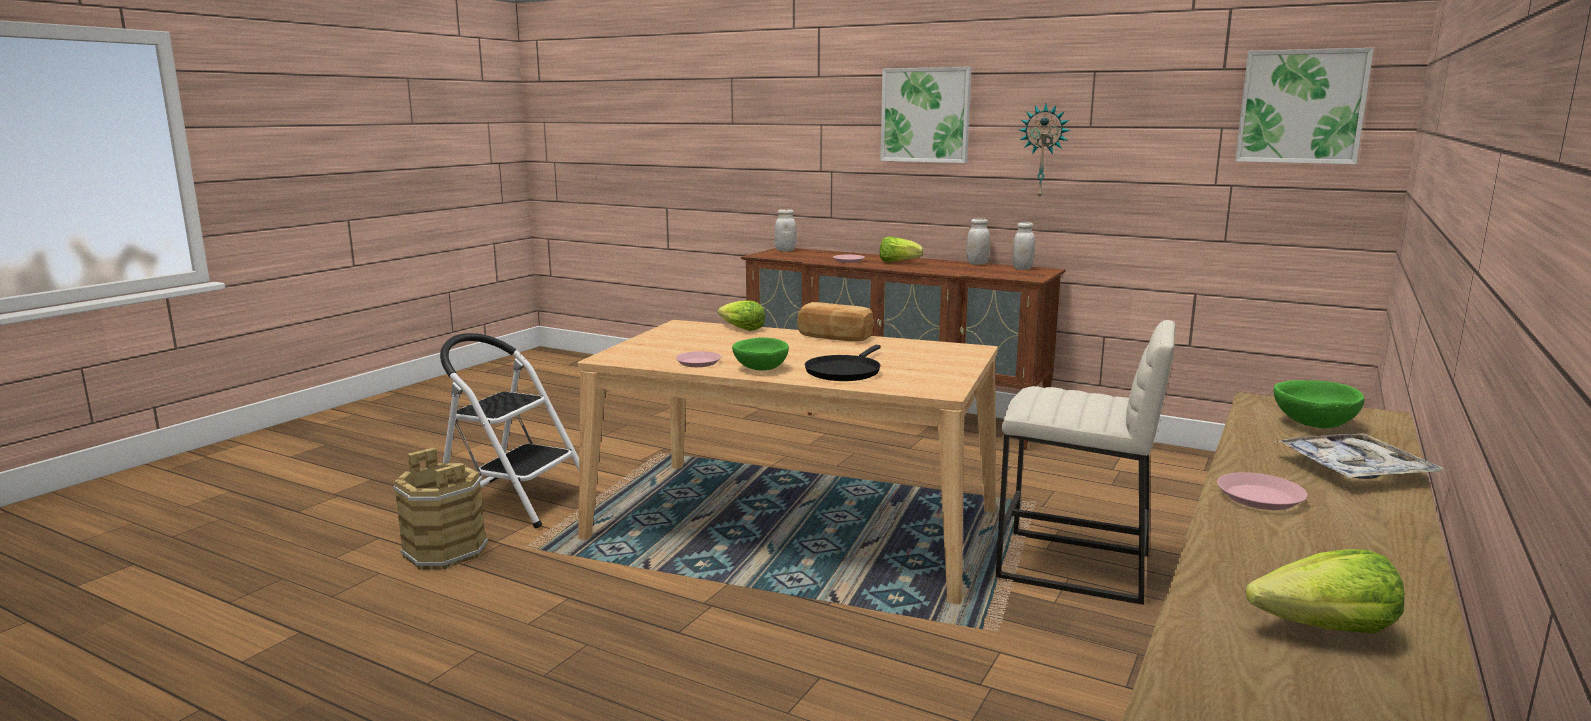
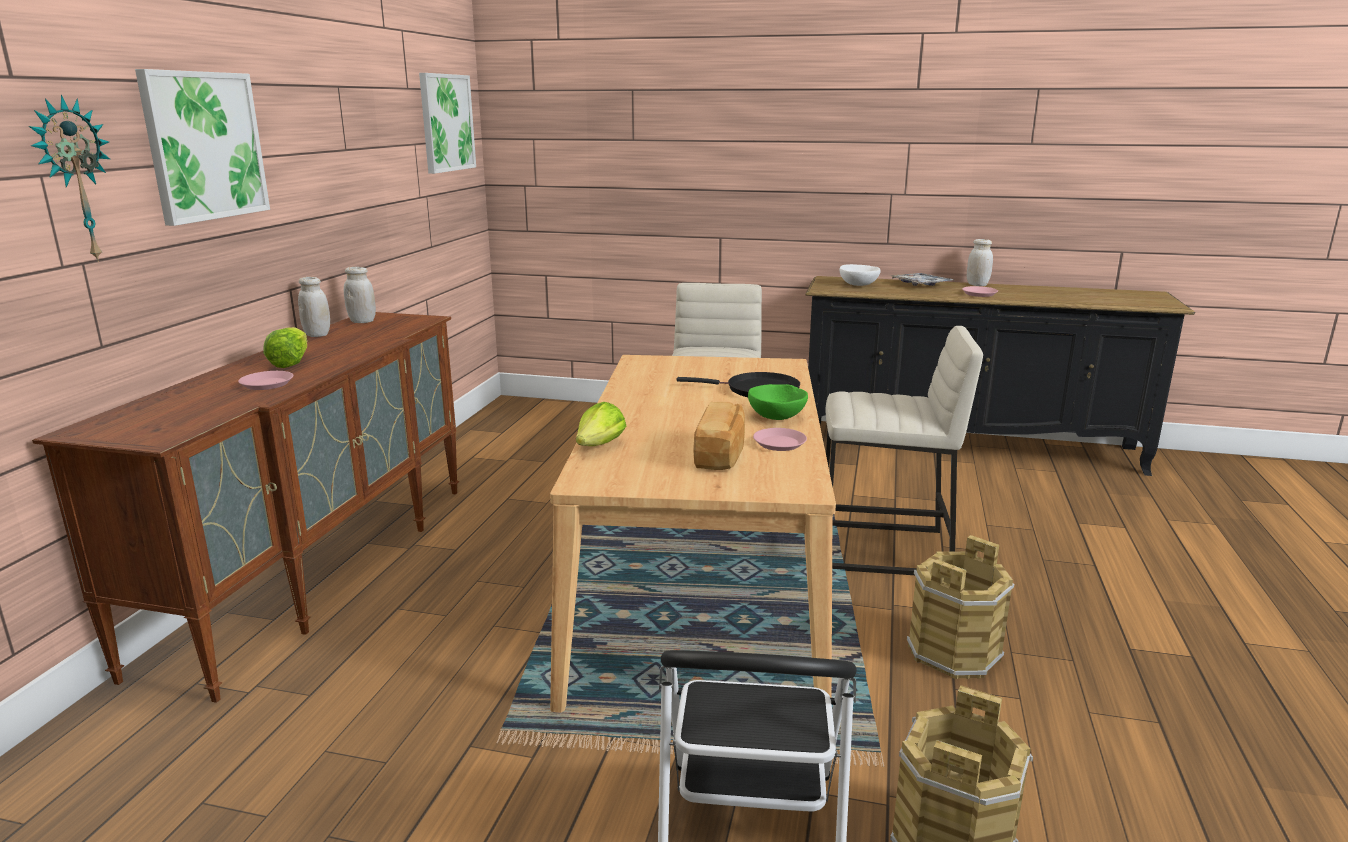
camera: 105 degrees left, 5 degrees up
white jar [774,209,797,252] -> white jar moved to [967,239,993,286]
bread [797,302,874,341] -> bread moved to [693,402,745,470]
wall clock [1019,104,1071,199] -> wall clock moved to [29,95,110,262]
lettuce [1246,549,1404,633] -> none
green bowl [1274,380,1364,428] -> white bowl [840,264,881,286]
none -> beige stool [825,326,983,575]
none -> brown bucket [907,535,1014,679]

